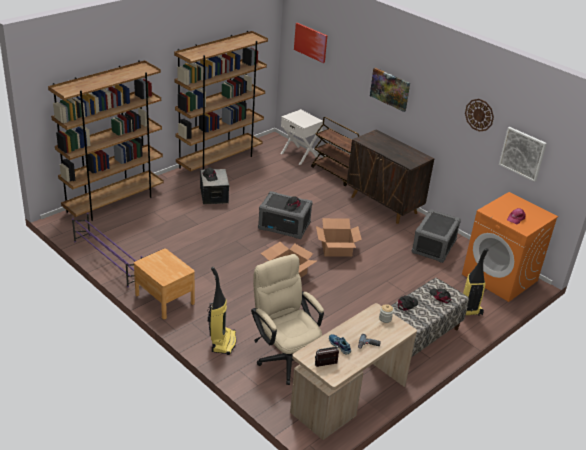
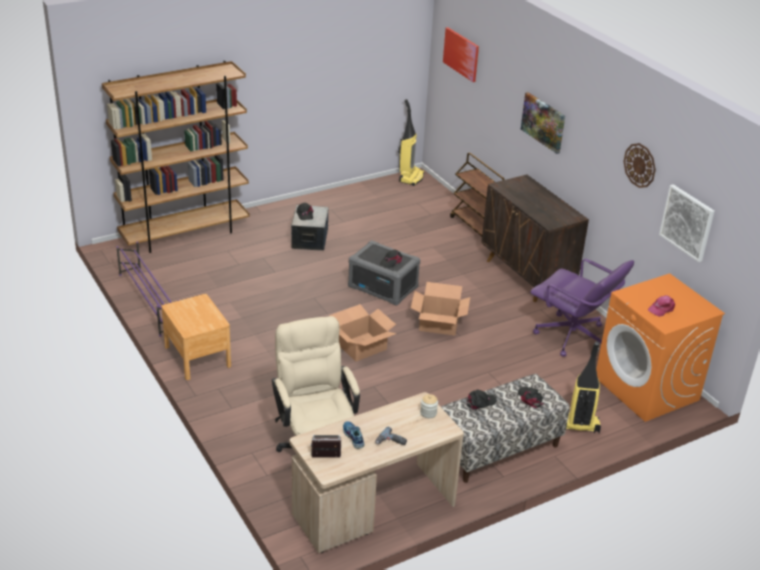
camera: 15 degrees right, 0 degrees up
brown bookcase [174,31,268,172] -> none
vacuum cleaner [208,267,237,355] -> vacuum cleaner moved to [398,99,424,186]
white nightstand [281,109,323,165] -> none
grey storage box [411,209,461,263] -> purple office chair [530,259,634,357]

